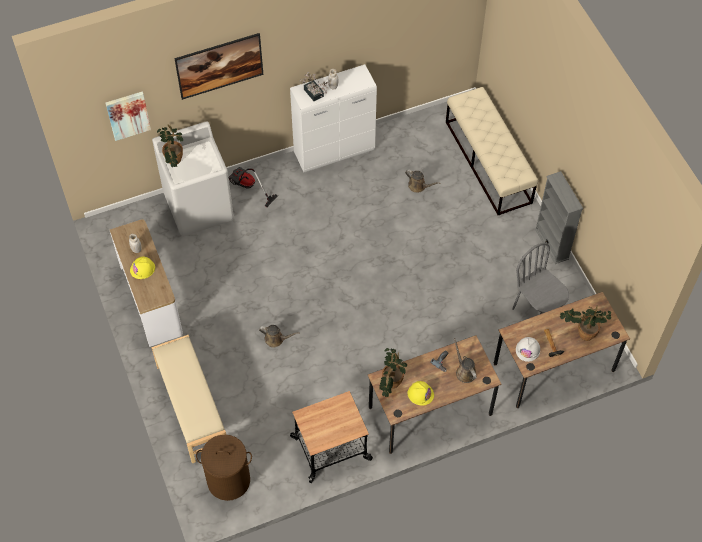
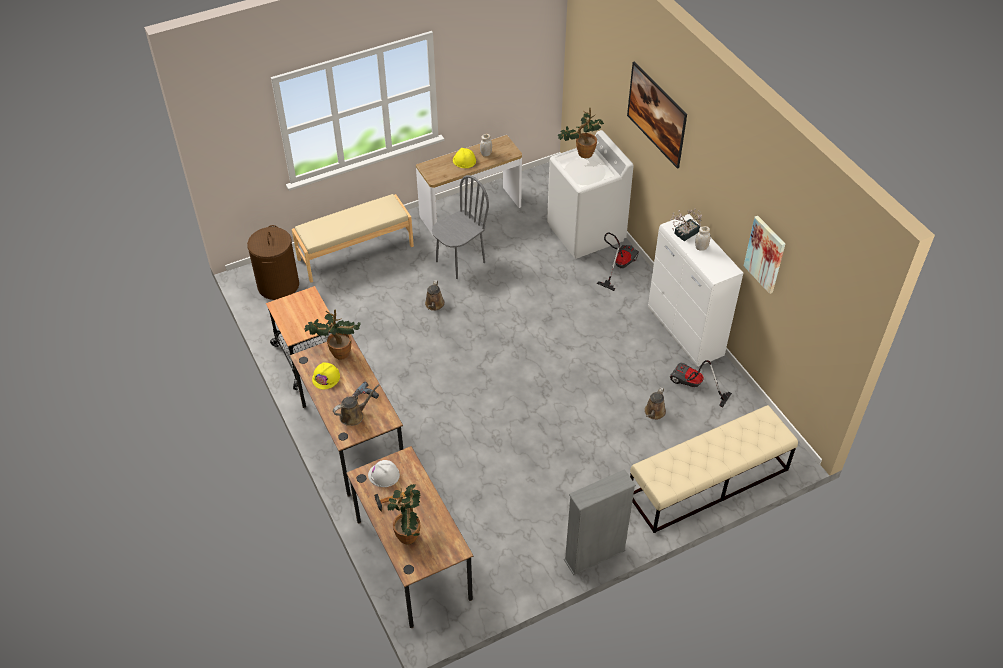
camera: 85 degrees right, 10 degrees down
picture [106,92,151,141] -> picture moved to [743,216,785,294]
grey chair [512,243,569,314] -> grey chair moved to [432,175,489,279]
none -> vacuum cleaner [670,360,732,407]

